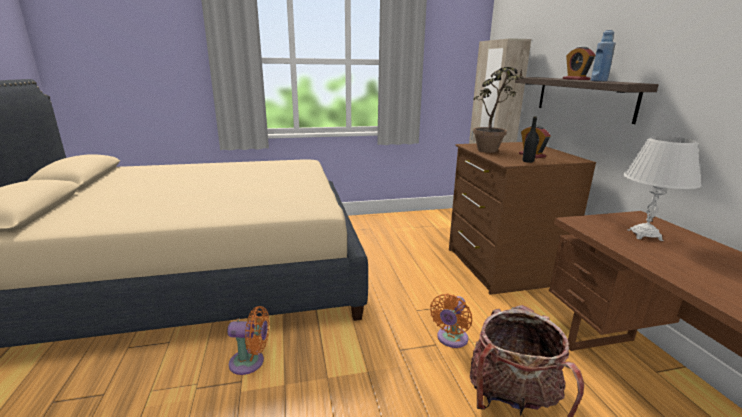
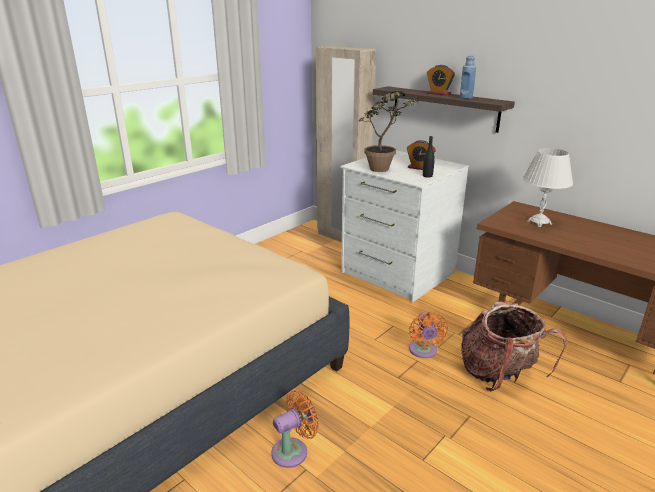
camera: 35 degrees left, 5 degrees up
brown dresser [449,142,596,295] -> white dresser [340,150,469,302]

